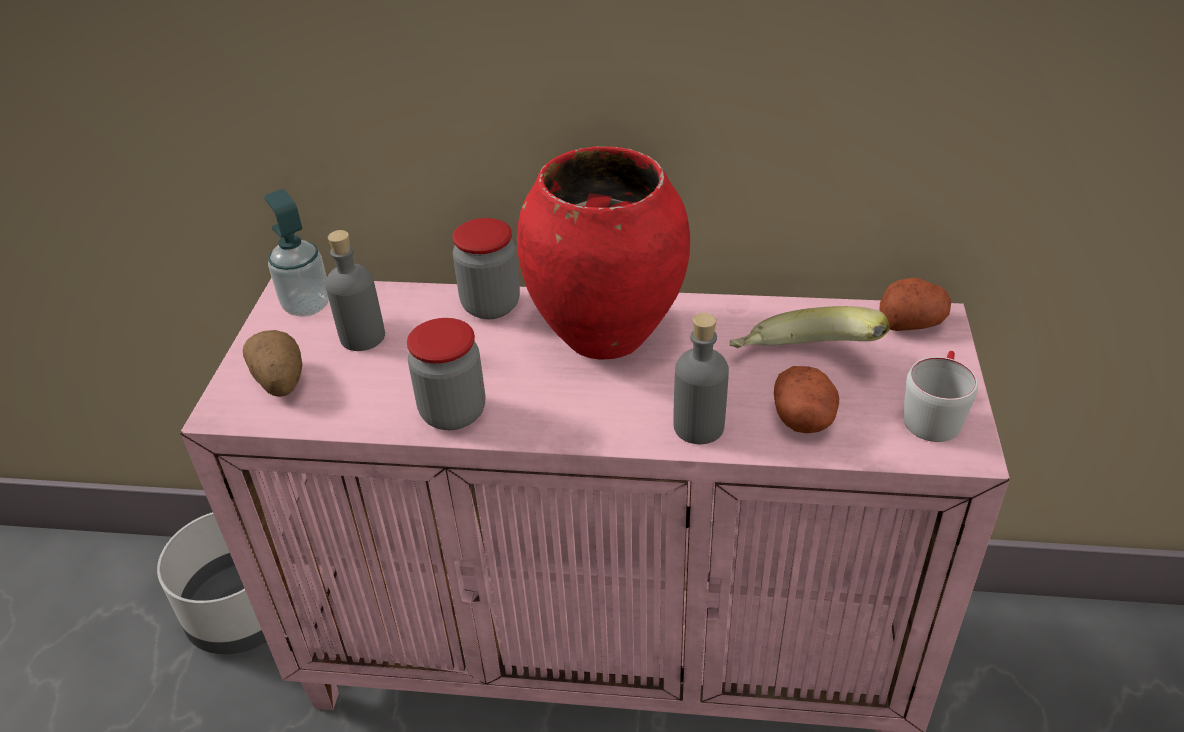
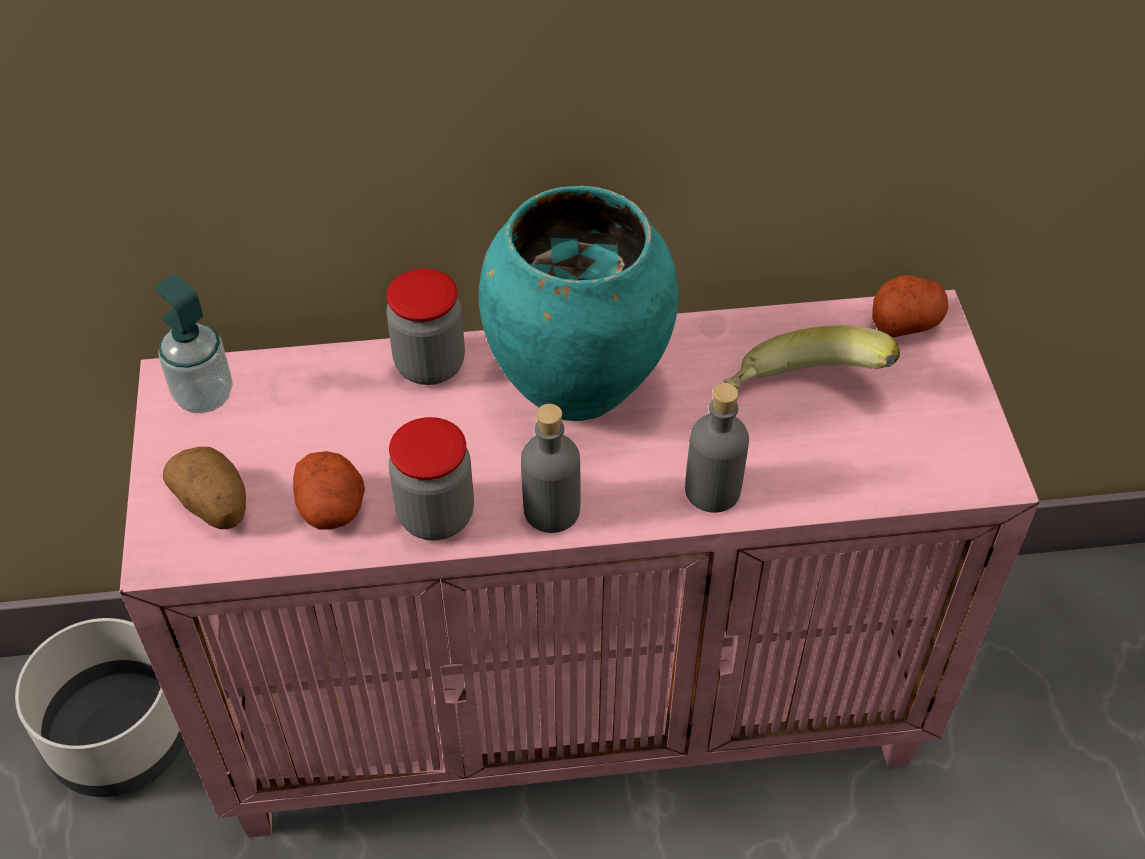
camera: 15 degrees left, 10 degrees up
grey bottle [326,230,385,351] -> grey bottle moved to [521,404,581,533]
red vase [517,146,690,360] -> turquoise vase [479,186,679,421]
potato [774,366,839,433] -> potato moved to [293,451,365,530]
grey mug [903,351,978,442] -> none

